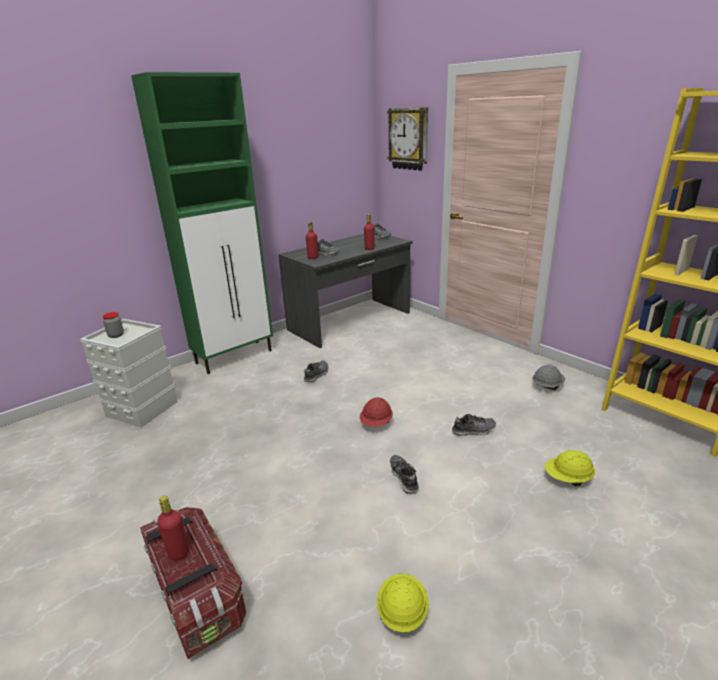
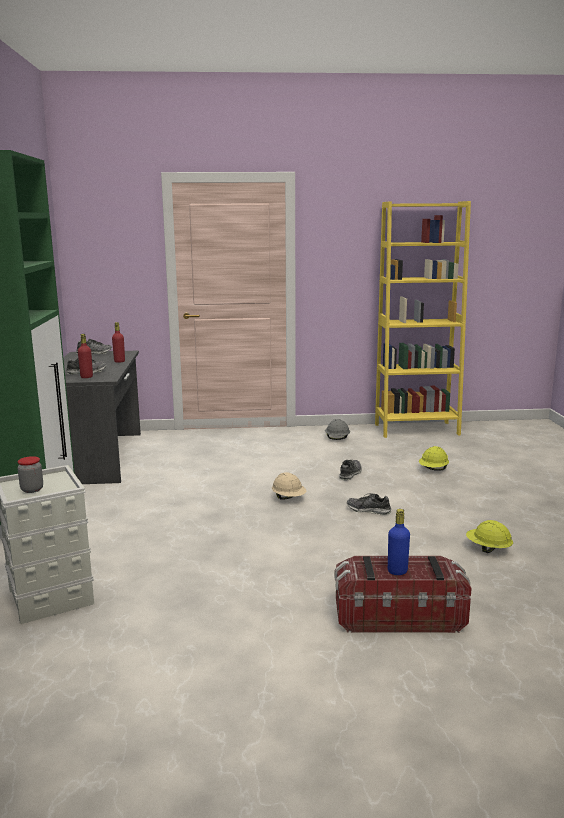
camera: 55 degrees left, 10 degrees down
red bottle [157,495,189,560] -> blue bottle [388,509,410,575]
shoe [304,361,329,384] -> none
red hard hat [360,397,393,427] -> beige hard hat [272,472,306,500]
wall clock [387,107,428,171] -> none

